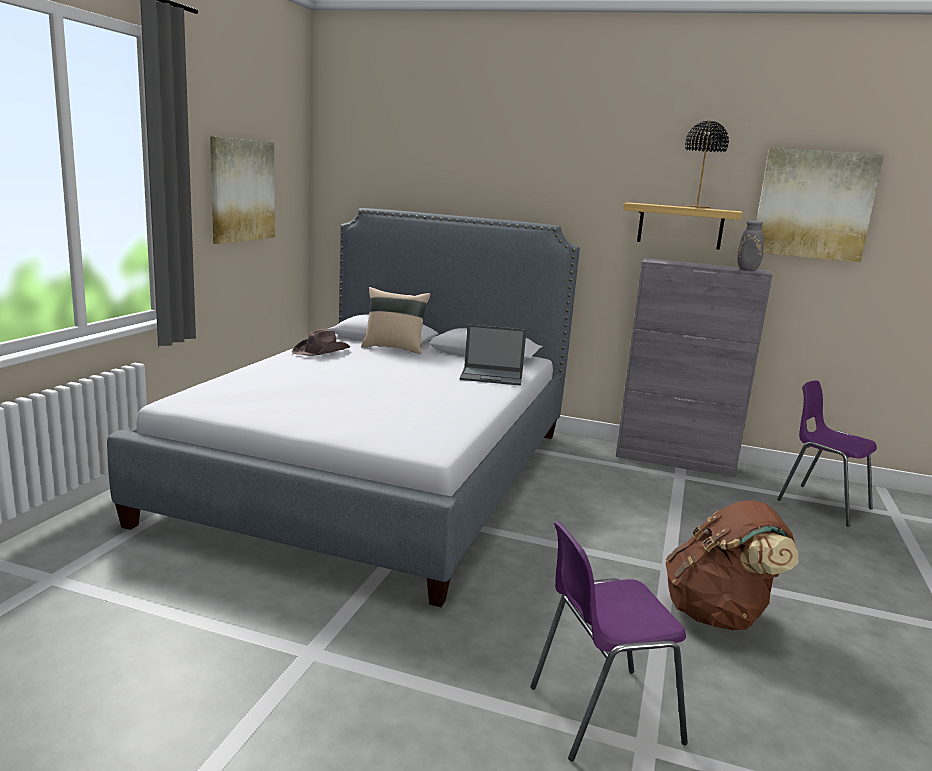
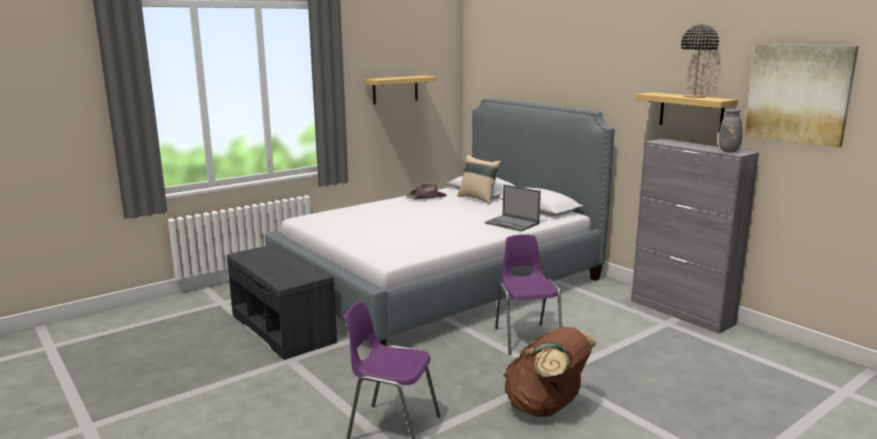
camera: 35 degrees right, 0 degrees up
picture [210,136,275,244] -> shelf [365,76,437,105]
purple chair [777,380,877,527] -> purple chair moved to [495,234,562,355]
none -> grey bench [227,244,337,360]

